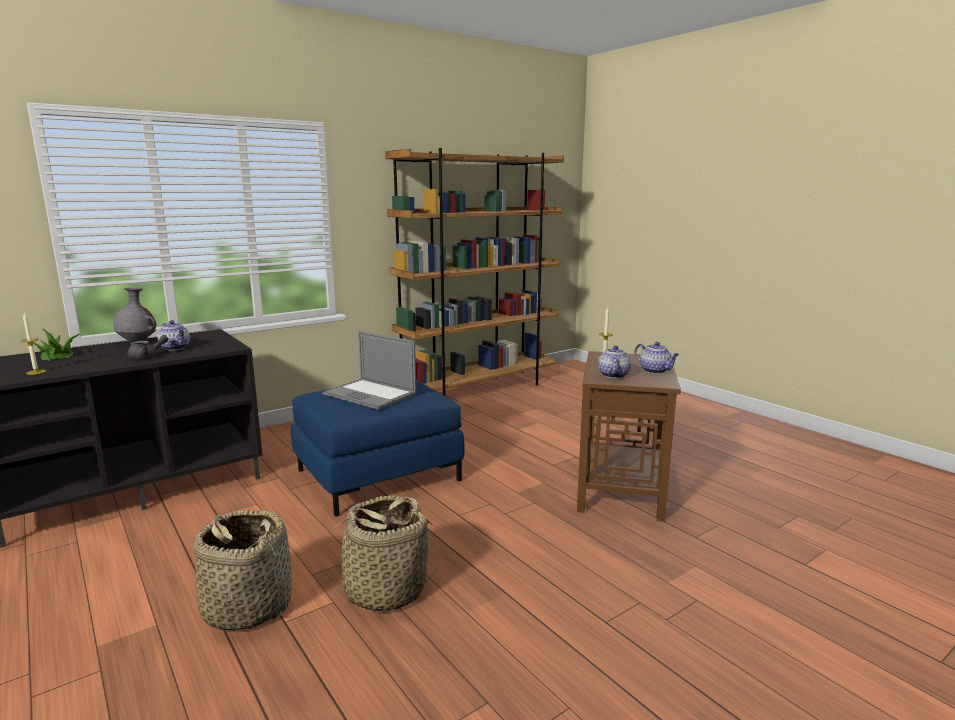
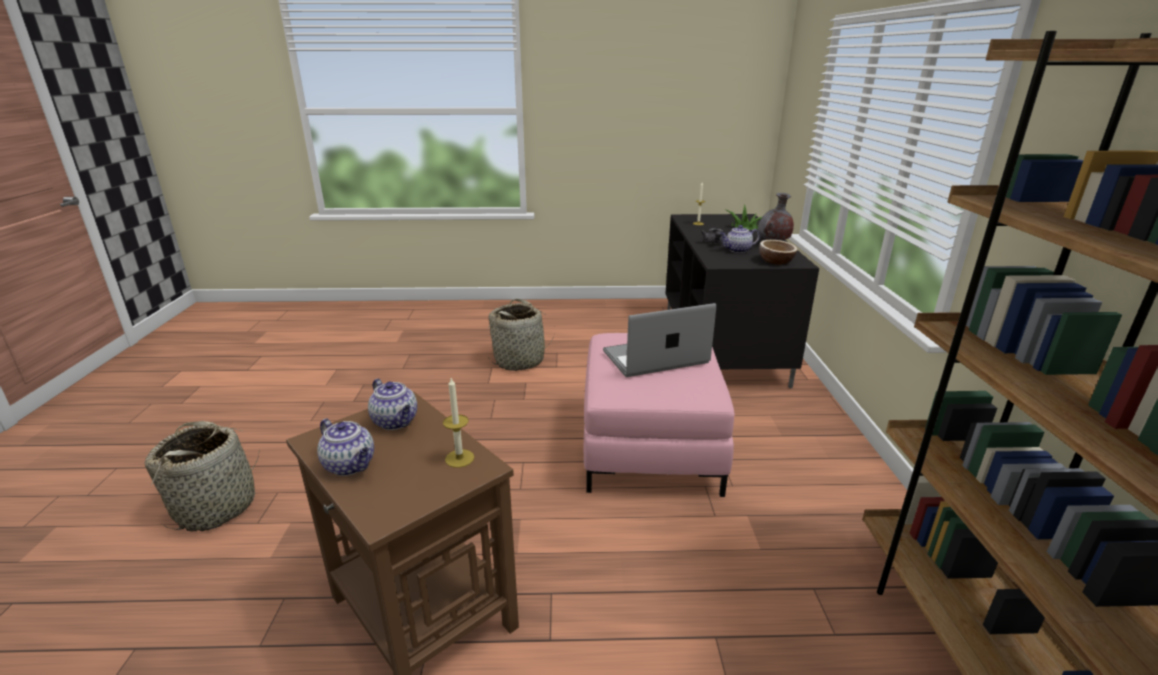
camera: 125 degrees right, 10 degrees up
blue ottoman [291,380,465,517] -> pink ottoman [584,333,734,497]
basket [321,495,439,612] -> basket moved to [145,421,260,532]
teapot [634,342,679,374] -> teapot turned 135 degrees counterclockwise [317,419,374,476]
none -> bowl [759,240,797,265]

